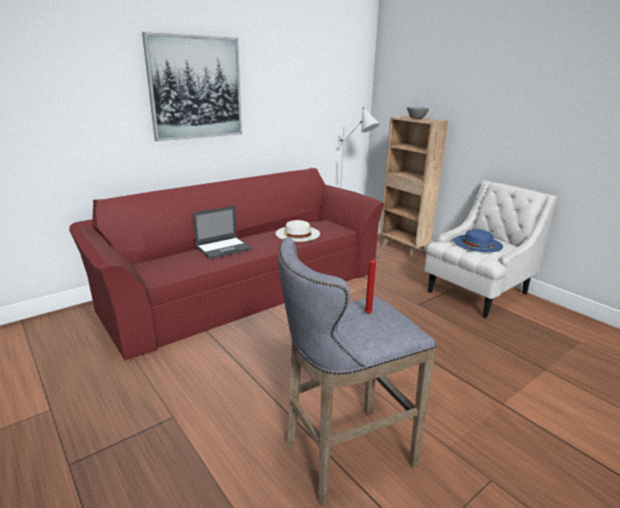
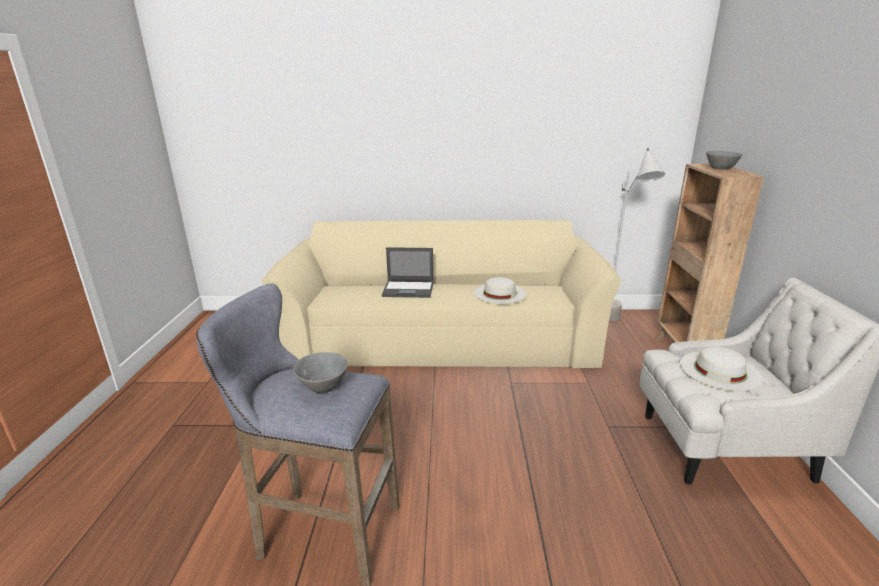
camera: 40 degrees right, 0 degrees up
red sofa [69,168,384,360] -> beige sofa [262,219,621,368]
picture [142,32,242,141] -> none
red candle [365,257,379,314] -> grey bowl [293,352,348,393]
blue hat [454,229,503,252] -> white hat [680,347,763,391]

